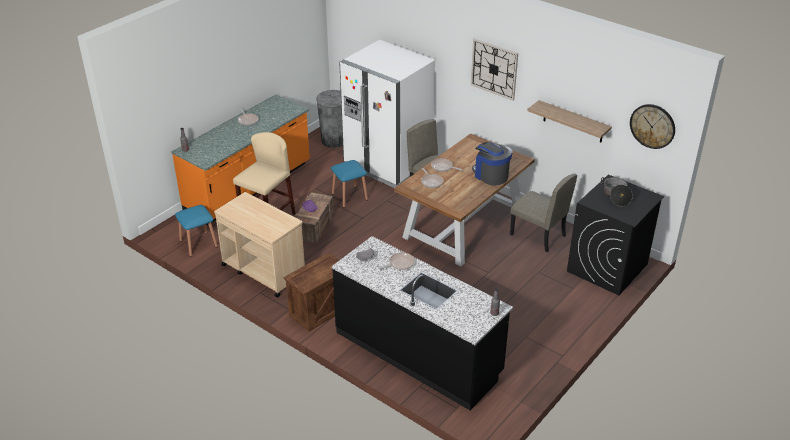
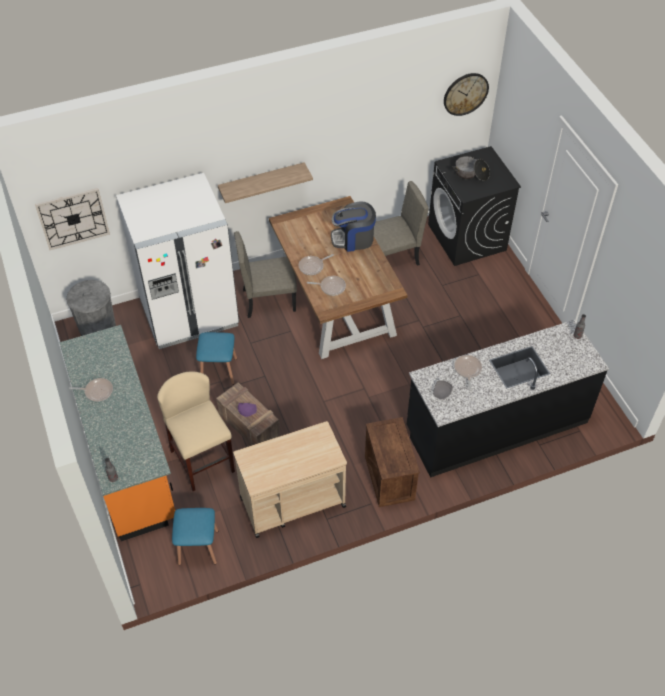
camera: 60 degrees left, 15 degrees up
wall clock [471,38,518,101] -> wall clock moved to [35,188,110,250]
shelf [527,100,612,143] -> shelf moved to [218,162,313,203]

